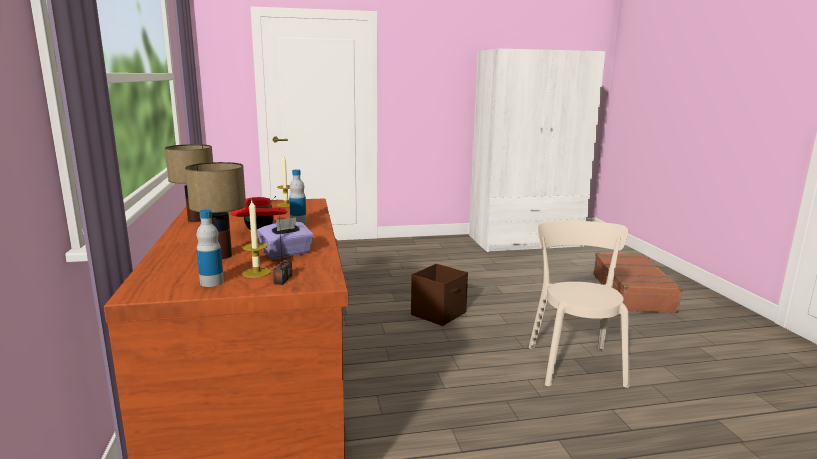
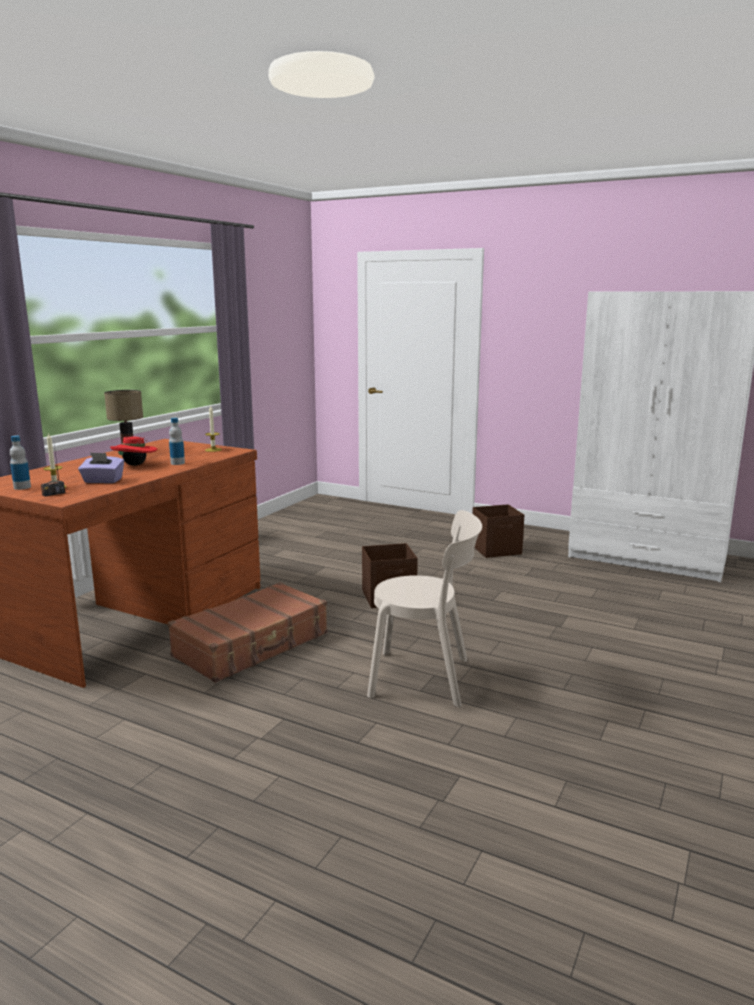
camera: 40 degrees right, 0 degrees up
table lamp [185,162,246,259] -> none
beige chair [529,221,630,388] -> beige chair turned 60 degrees clockwise [367,510,482,707]
brown suitcase [593,253,683,313] -> brown suitcase moved to [168,582,327,683]
none -> brown storage box [472,504,524,558]

